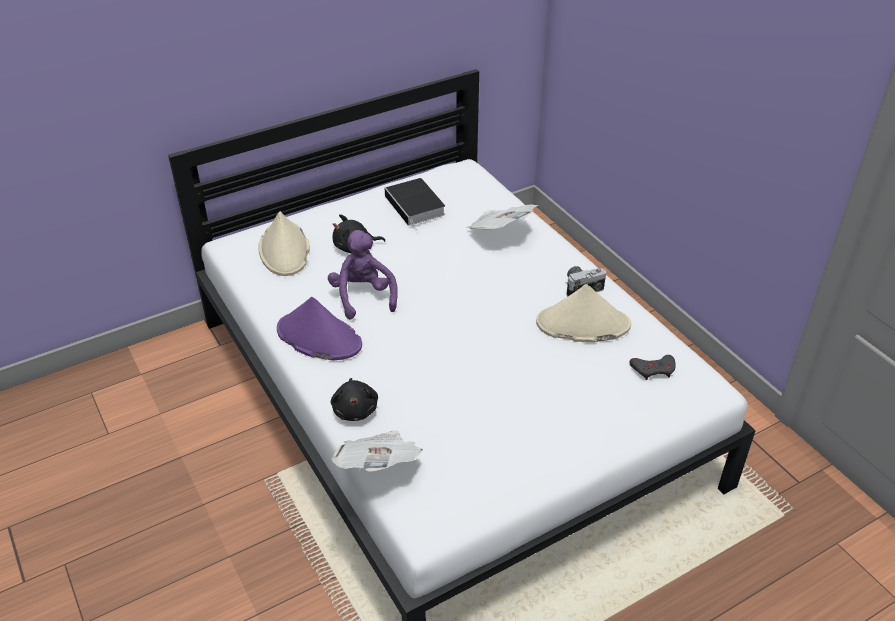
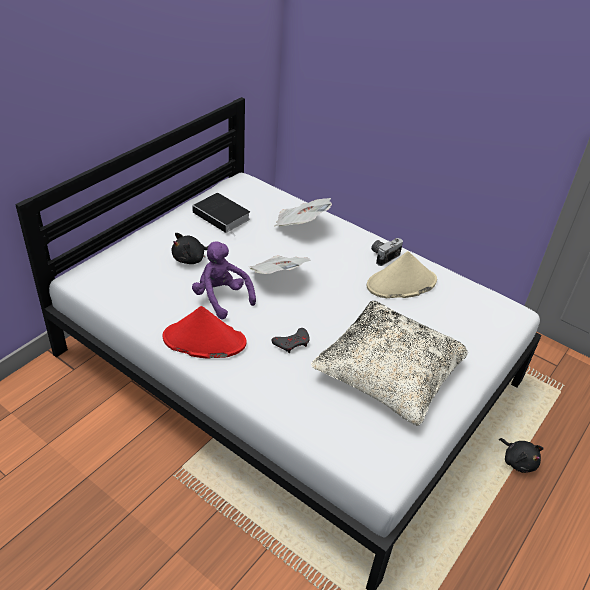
camera: 25 degrees left, 0 degrees up
beige hat [259,211,310,276] -> none
purple hat [277,297,362,361] -> red hat [163,306,247,359]
black plush toy [331,378,378,421] -> black plush toy moved to [499,438,544,473]
newspaper [331,431,423,472] -> newspaper moved to [249,255,311,274]
grey game controller [629,355,676,380] -> grey game controller moved to [272,328,310,353]
none -> beige pillow [311,300,468,425]

